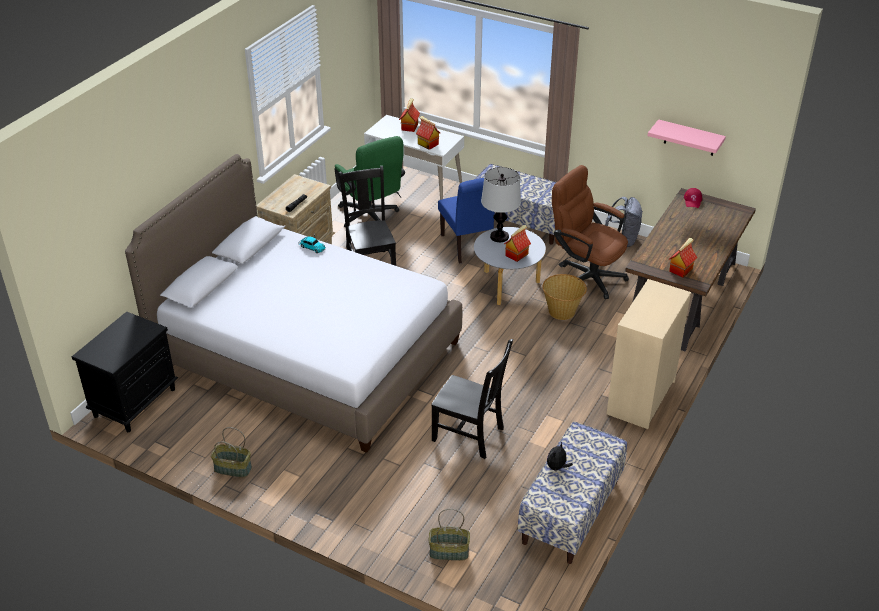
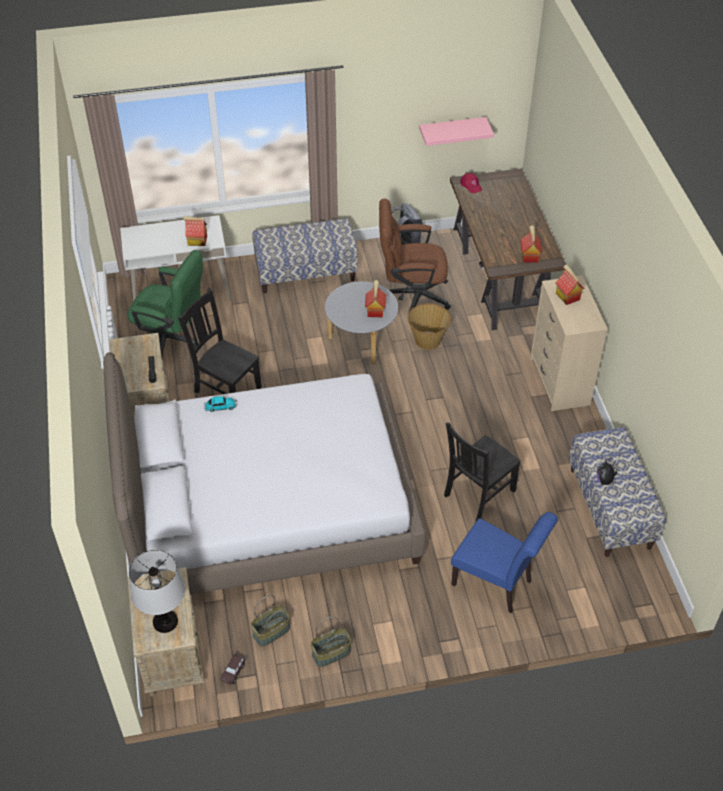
camera: 40 degrees left, 10 degrees up
black nightstand [72,312,178,432] -> beige nightstand [128,567,204,696]
toy house [399,98,420,132] -> toy house moved to [555,264,585,305]
basket [428,509,470,561] -> basket moved to [250,595,290,647]
black chair [431,339,513,459] -> black chair turned 150 degrees clockwise [444,422,521,521]
blue chair [438,178,494,264] -> blue chair moved to [451,512,558,613]
table lamp [481,167,521,242] -> table lamp moved to [129,550,185,633]
none -> brown toy car [220,654,246,684]

